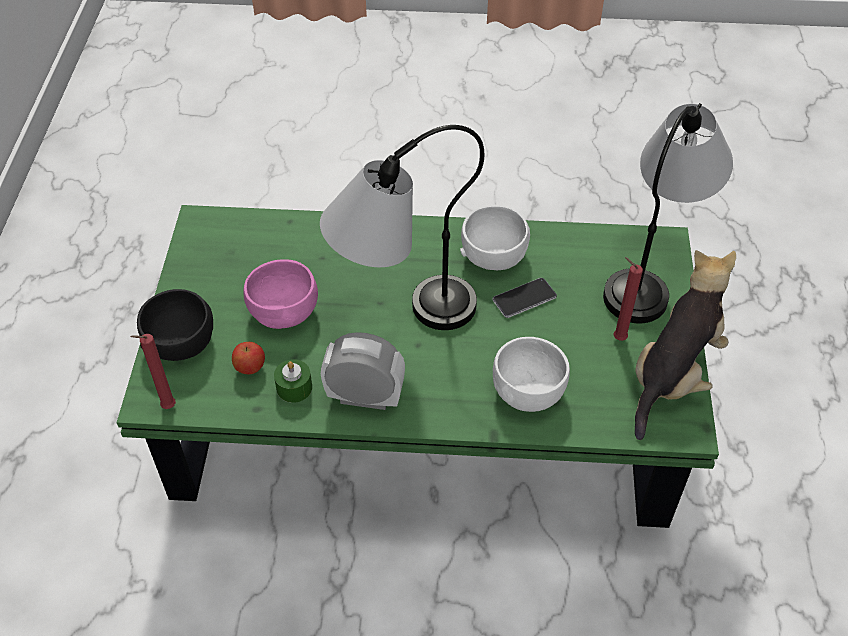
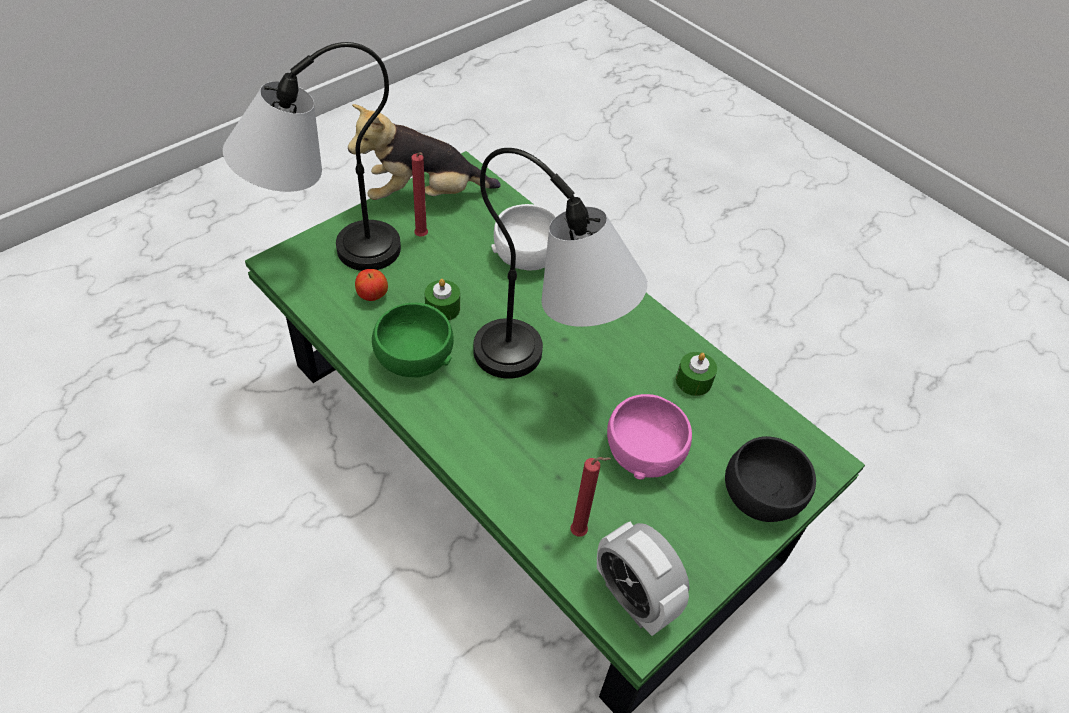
camera: 140 degrees left, 0 degrees up
red candle [130,334,176,409] -> red candle moved to [570,457,611,537]
apple [232,342,265,374] -> apple moved to [355,269,388,301]
alarm clock [321,332,405,410] -> alarm clock moved to [597,521,689,636]
white bowl [460,205,530,270] -> green bowl [372,303,454,377]
phone [493,278,557,318] -> green candle [425,279,460,320]

